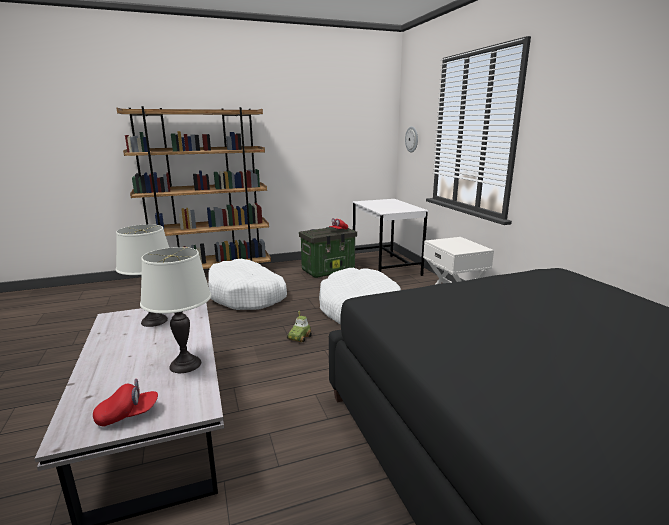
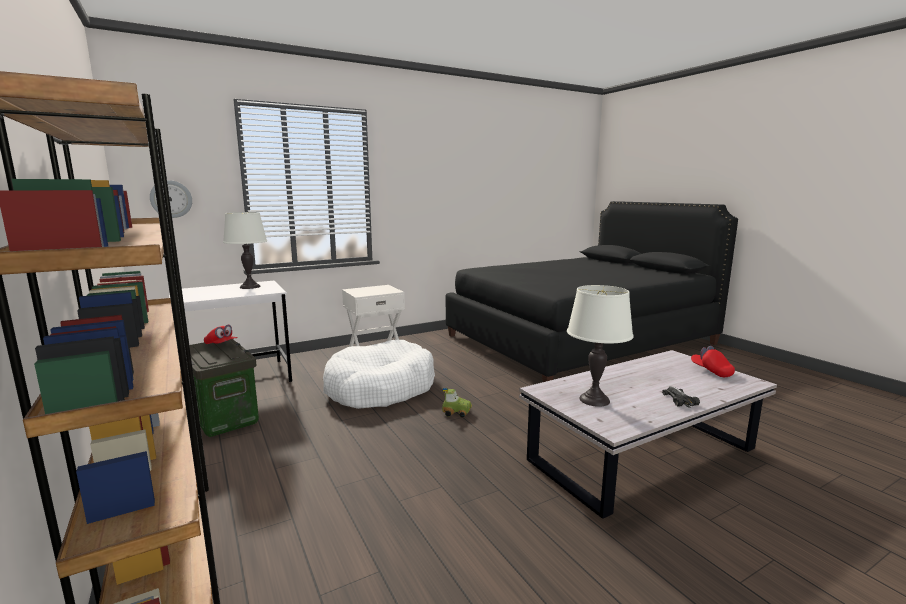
camera: 100 degrees left, 5 degrees down
white table lamp [140,247,211,373] -> white table lamp moved to [223,212,267,289]
white dog bed [208,259,287,310] -> none
none -> toy car [662,386,700,408]

